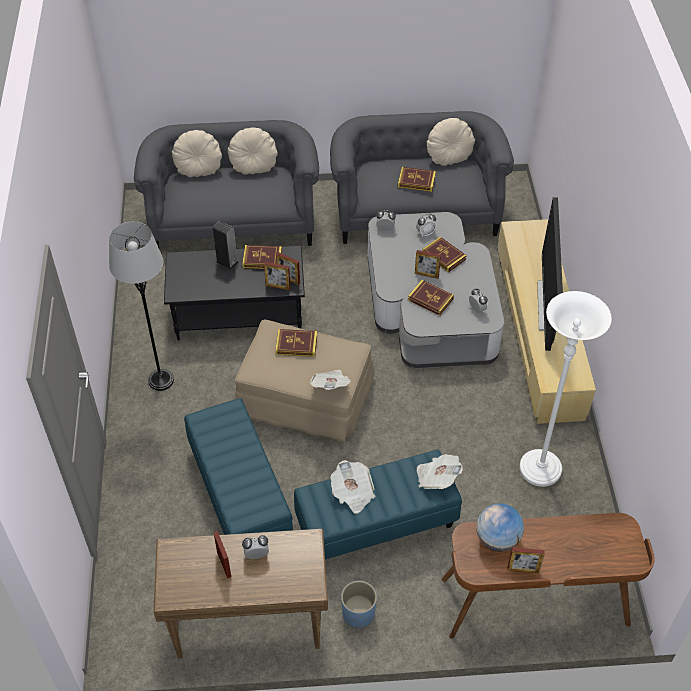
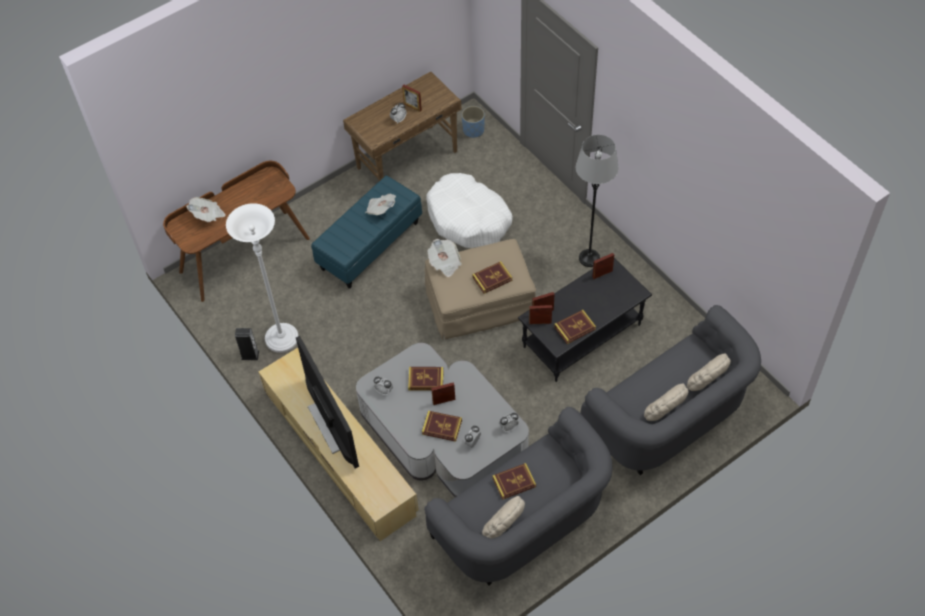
camera: 150 degrees right, 5 degrees up
blue ottoman [184,398,293,535] -> white dog bed [426,173,513,248]
speaker [213,221,239,270] -> speaker moved to [235,328,259,360]
blue planter [341,581,377,628] -> blue planter moved to [462,106,485,138]
newspaper [417,454,463,489] -> newspaper moved to [186,197,226,222]
globe [476,503,524,552] -> none
picture frame [508,547,545,574] -> picture frame moved to [593,253,614,279]

